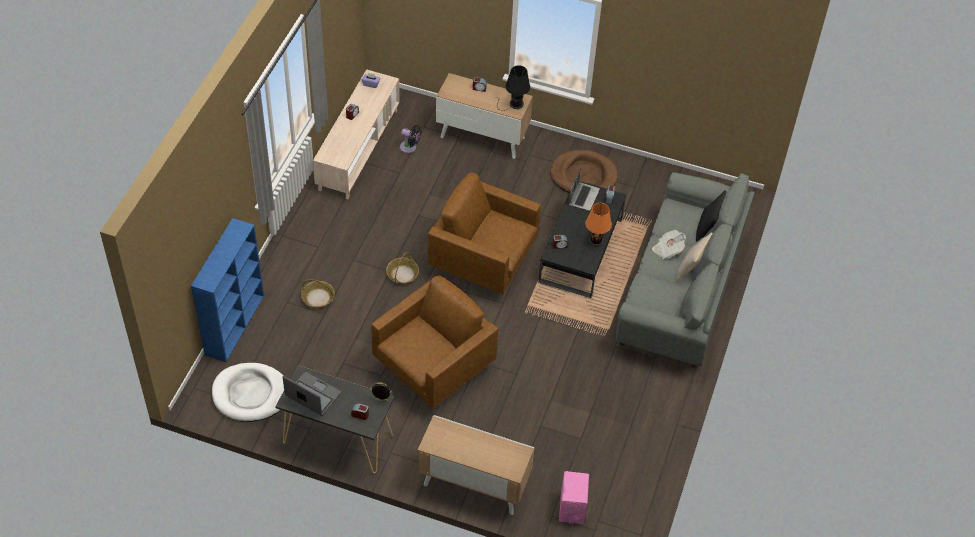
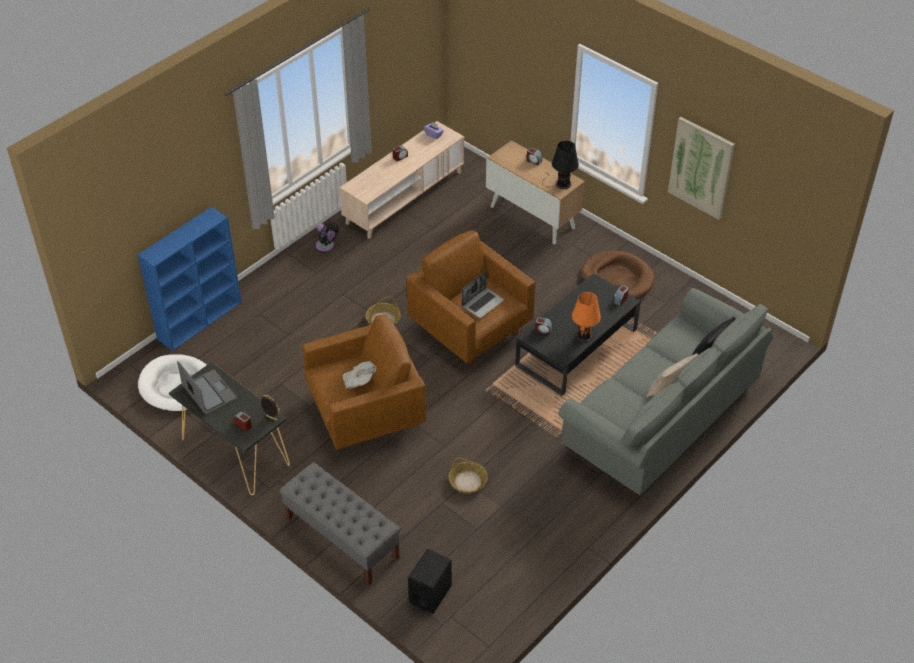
camera: 25 degrees right, 5 degrees down
basket [301,279,335,308] -> basket moved to [449,458,488,494]
black fan [400,125,421,153] -> black fan moved to [316,222,339,251]
cabinet [418,415,534,515] -> grey bench [280,462,401,585]
pink speaker [559,471,589,524] -> black speaker [408,549,452,614]
laptop [569,168,600,211] -> laptop moved to [462,271,504,319]
newspaper [652,230,686,259] -> newspaper moved to [343,361,376,389]
none -> picture [668,117,735,220]

